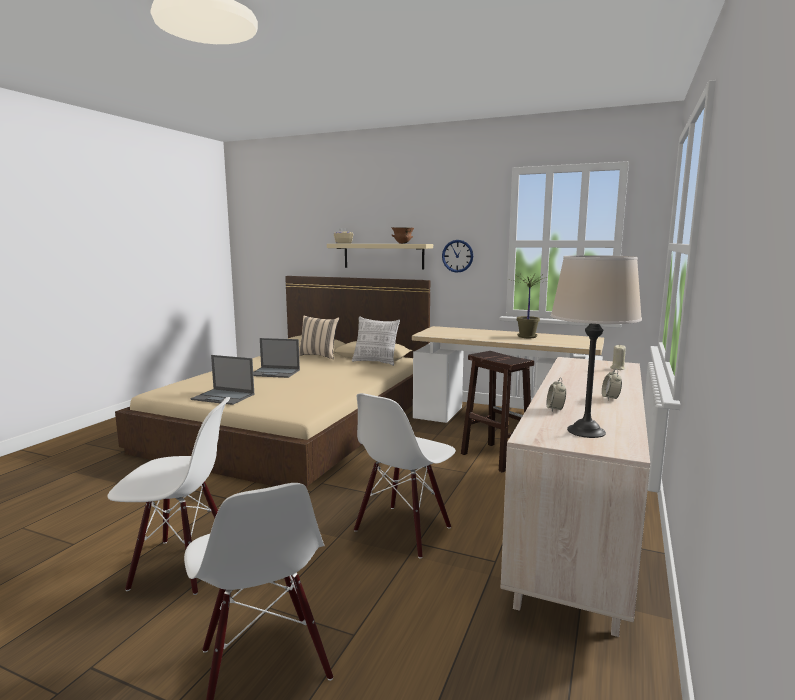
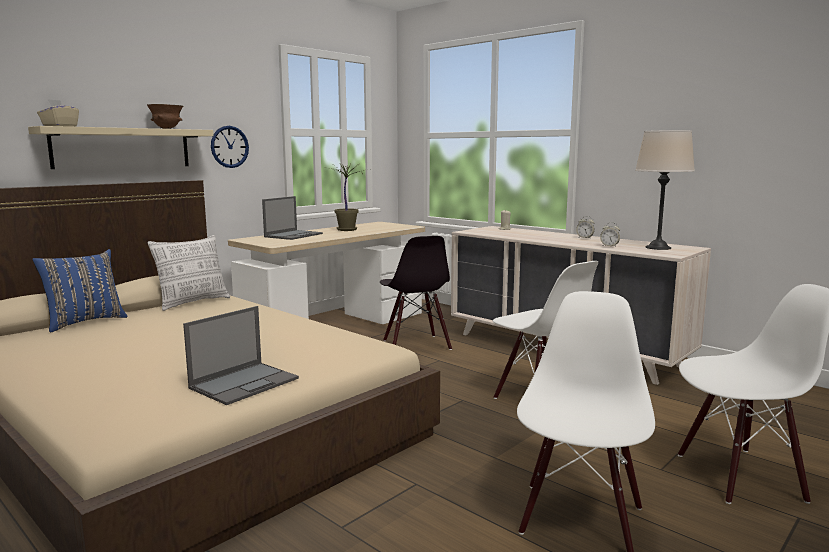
camera: 70 degrees left, 0 degrees up
laptop [253,338,300,378] -> laptop moved to [262,196,323,240]
beige pillow [299,316,339,359] -> blue pillow [32,249,128,332]
brown stool [461,351,534,473] -> black chair [380,236,452,350]

